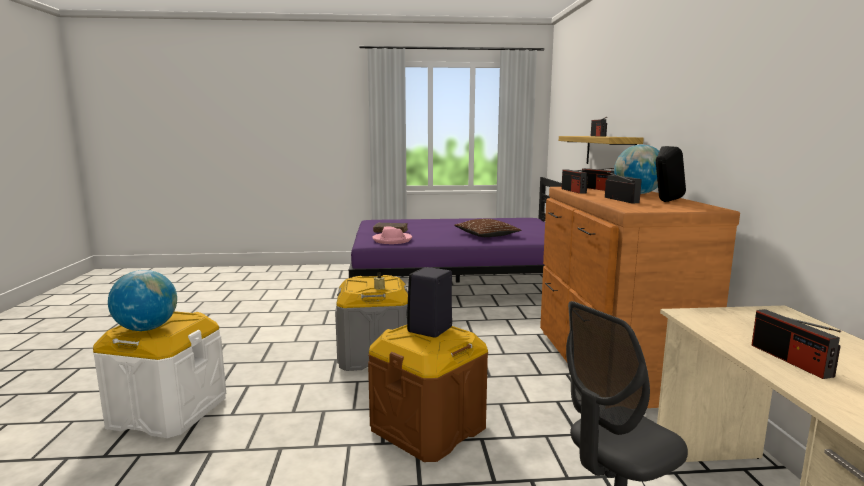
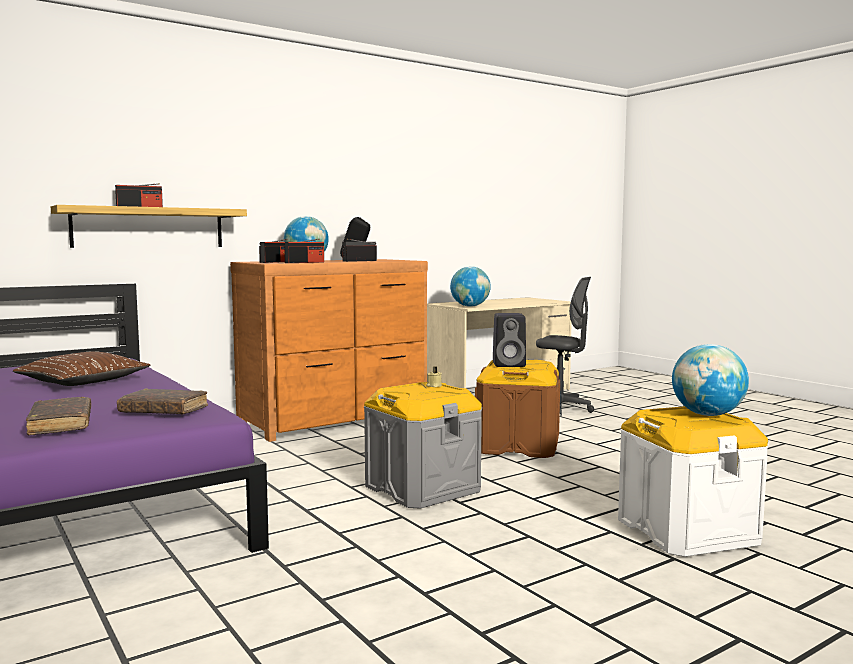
camera: 120 degrees left, 5 degrees down
pink hat [372,226,412,244] -> brown book [117,388,208,414]
radio [751,309,841,379] -> none
none -> globe [450,266,491,307]

